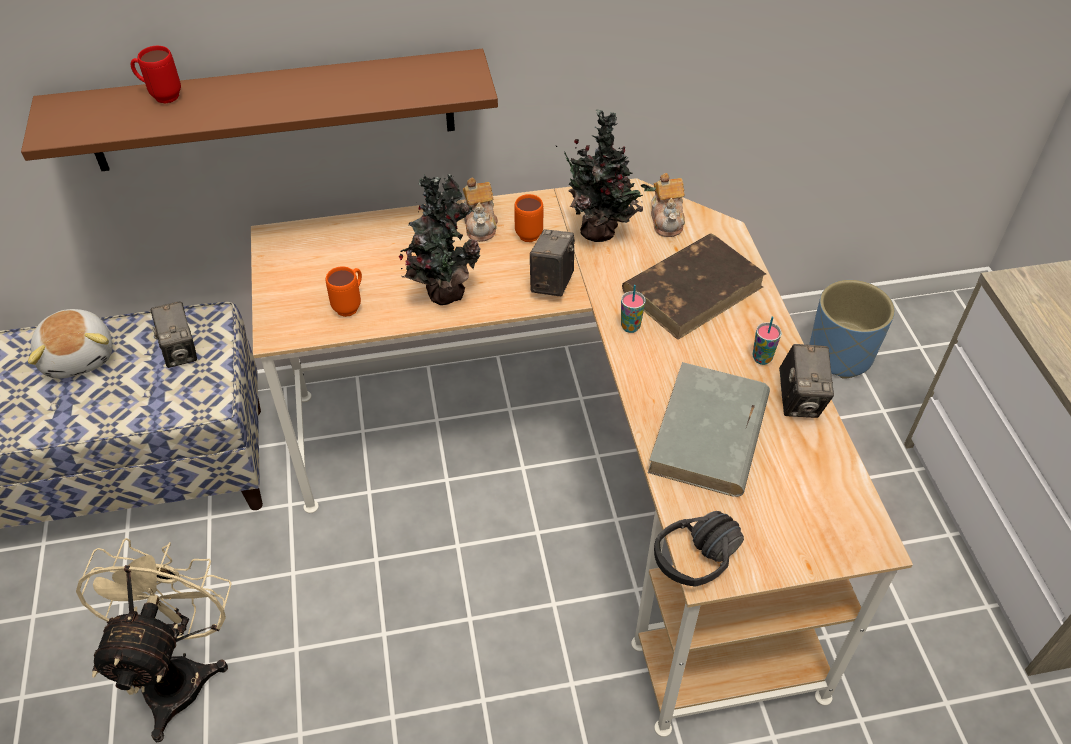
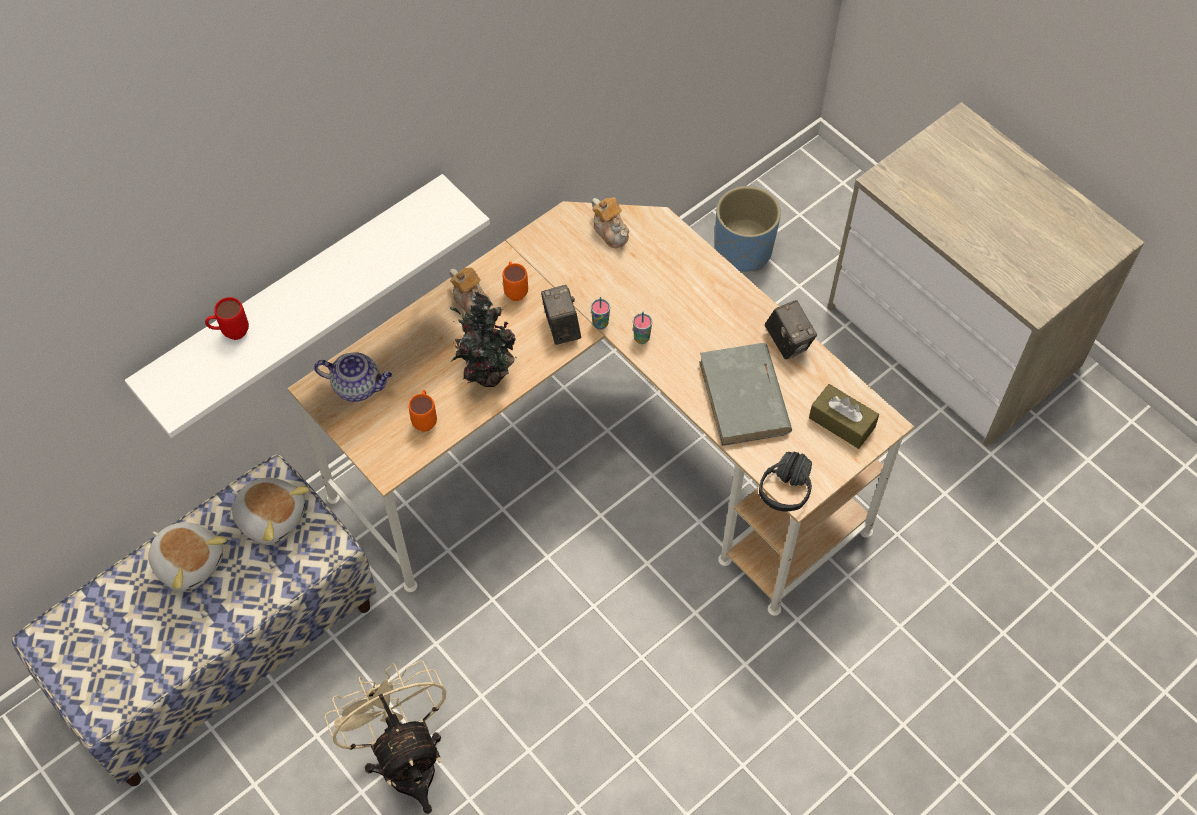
camera: 30 degrees left, 10 degrees up
brown shelf [21,49,498,171] -> white shelf [125,174,490,438]
camera [151,301,197,368] -> plush toy [232,478,309,545]
potted plant [556,109,656,242] -> none
brown book [622,234,766,340] -> none
cup [753,317,782,365] -> cup moved to [591,297,610,330]
none -> teapot [314,352,392,402]
none -> brown tissue box [809,384,879,449]

